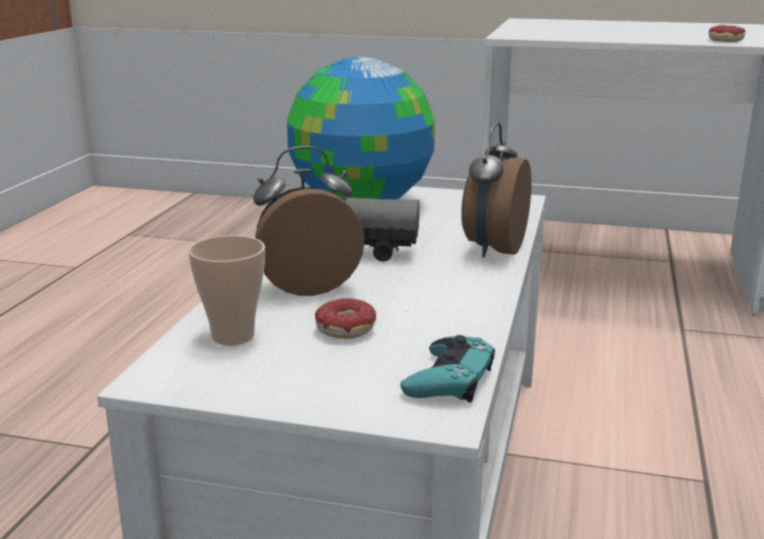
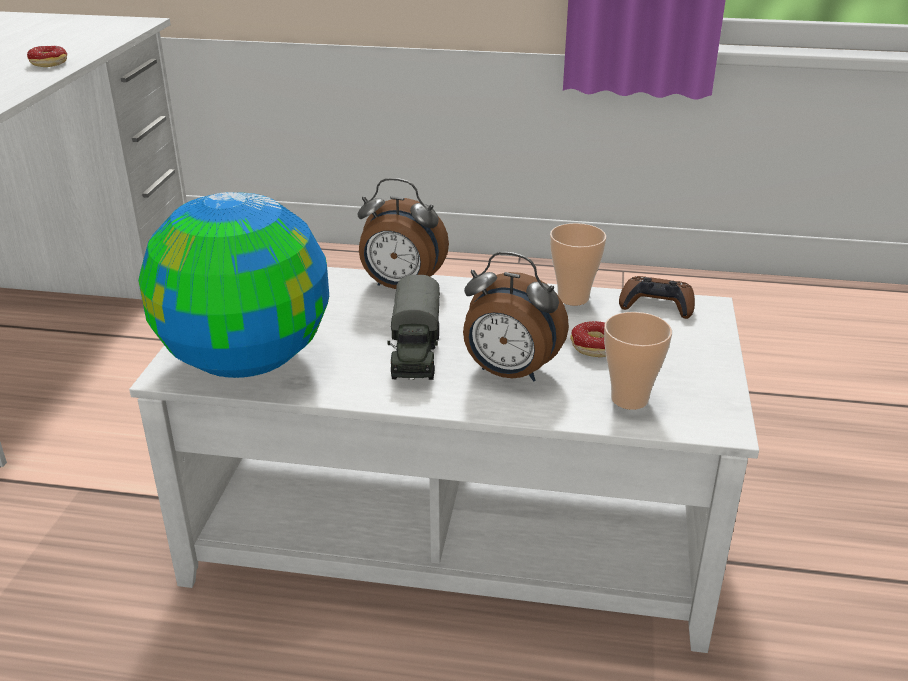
camera: 95 degrees left, 10 degrees up
alarm clock [253,146,365,296] -> alarm clock turned 45 degrees counterclockwise [463,252,569,382]
turquoise game controller [400,335,495,402] -> brown game controller [619,276,695,319]
none -> cup [550,223,607,306]

